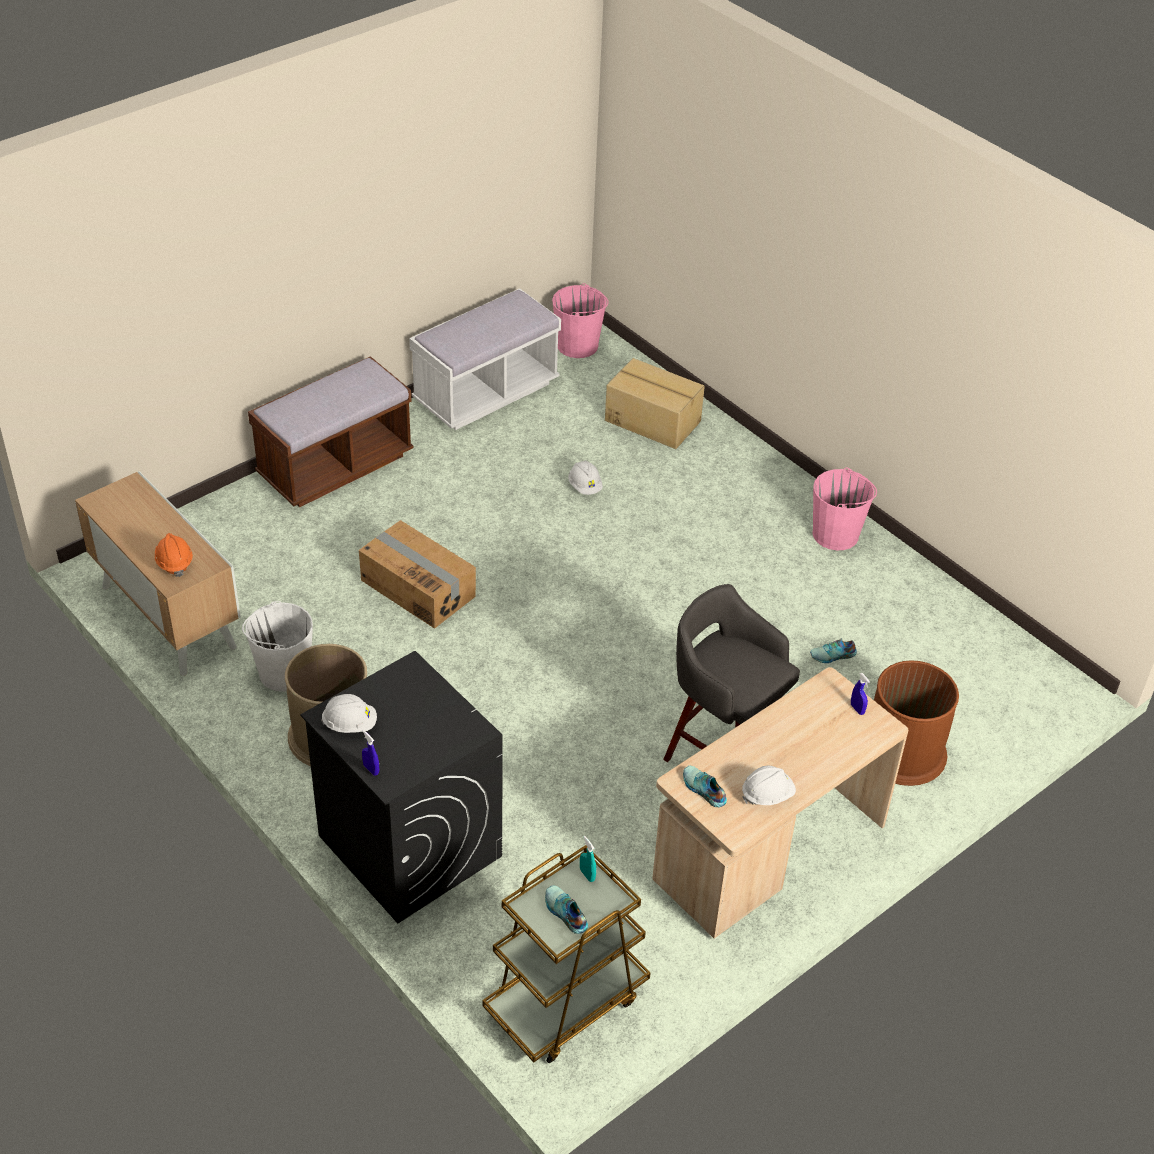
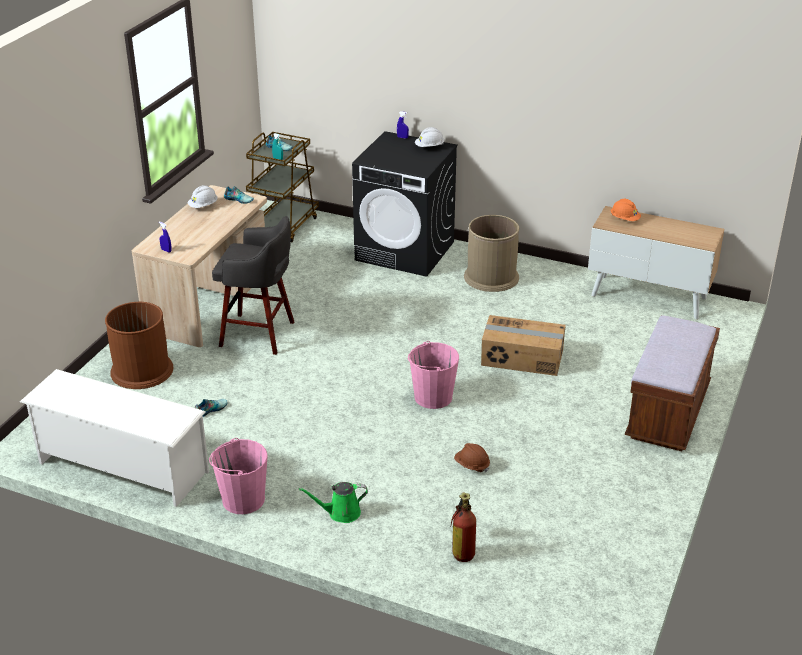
camera: 155 degrees right, 10 degrees down
white bucket [242,601,313,692] -> none
white bench [409,288,561,430] -> none
pink bucket [552,283,608,358] -> pink bucket moved to [408,341,459,409]
white hard hat [568,461,603,495] -> brown hard hat [454,443,490,473]
cardboard box [605,358,705,449] -> fire extinguisher [451,493,476,562]
none -> white shoe rack [20,369,209,507]
none -> green watering can [299,482,368,523]

